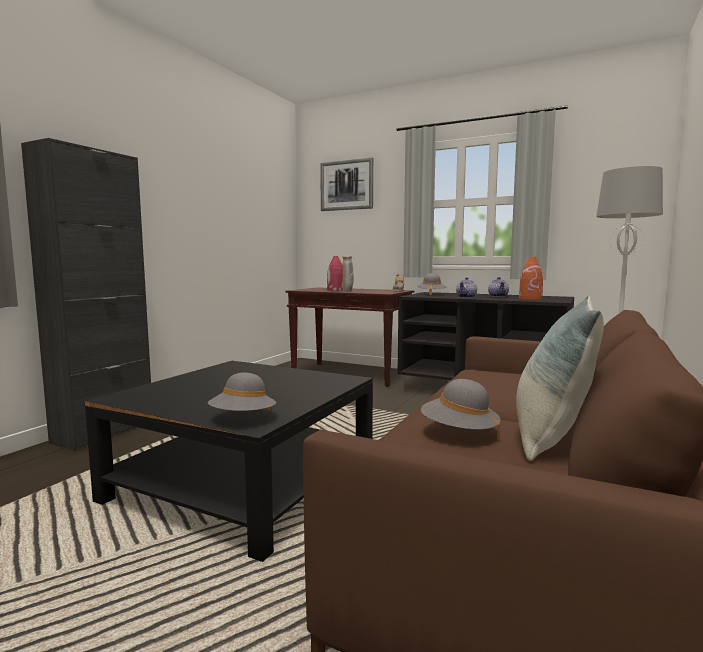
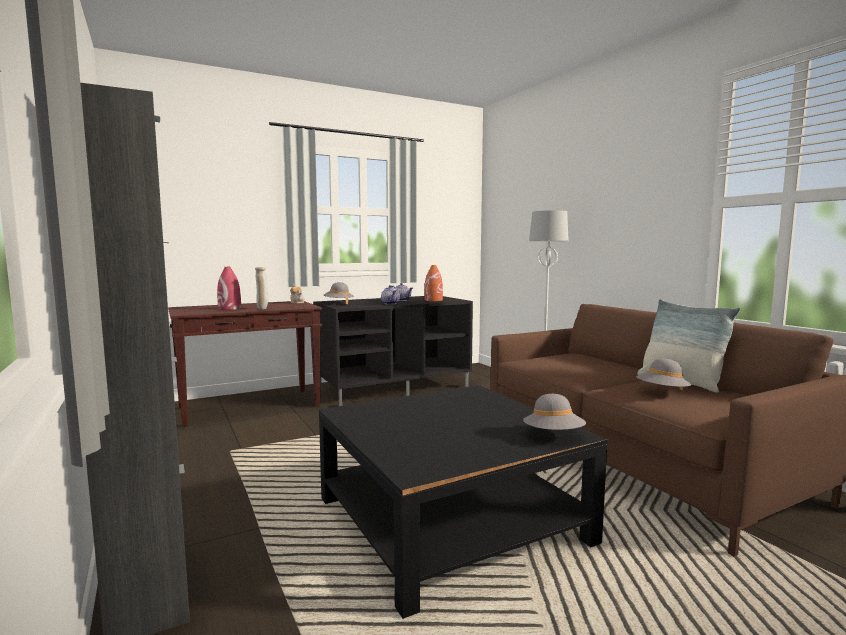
camera: 55 degrees left, 0 degrees up
picture [320,158,373,211] -> none

